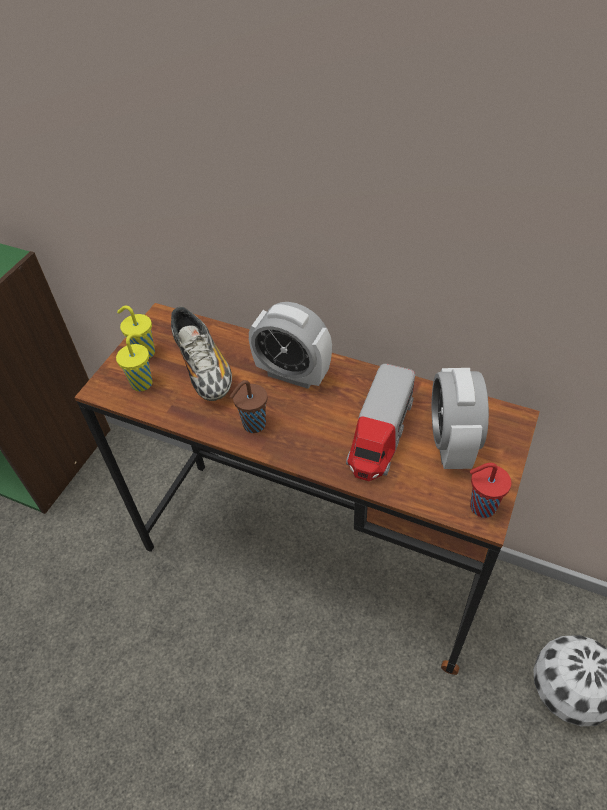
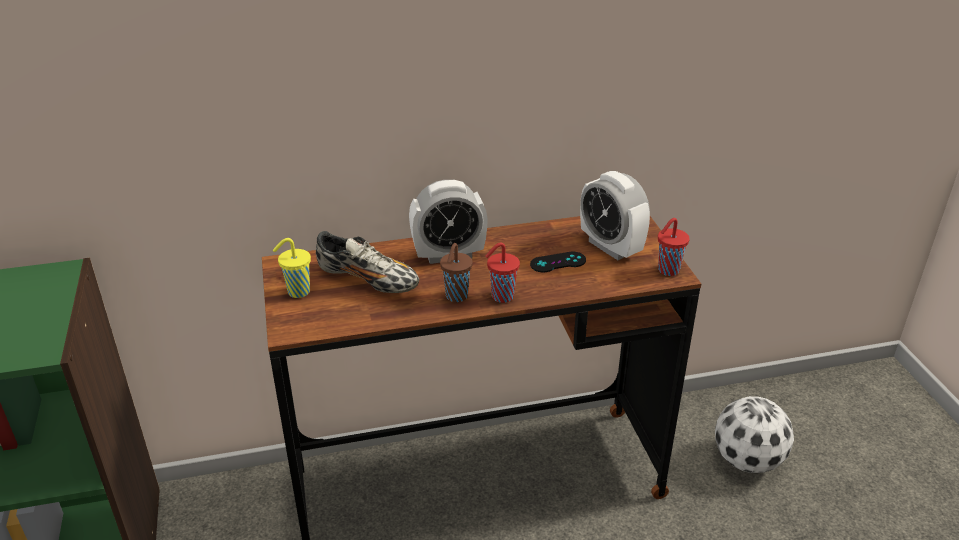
camera: 40 degrees left, 15 degrees down
yellow cup [116,333,152,391] -> none
toy truck [346,364,415,481] -> black game controller [530,252,586,272]
none -> red cup [485,242,520,303]

